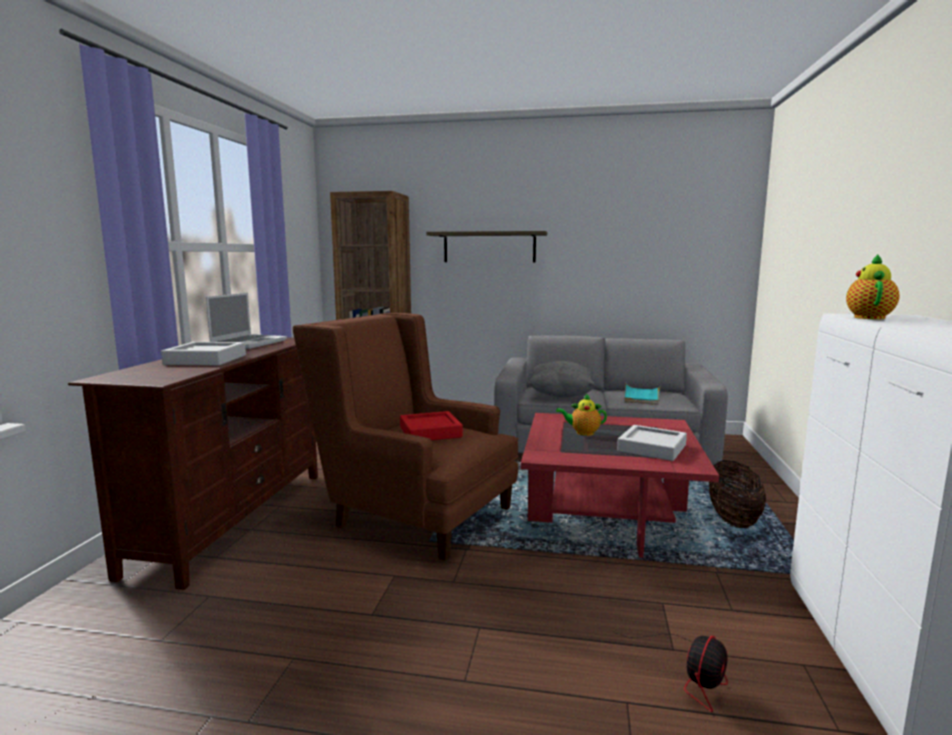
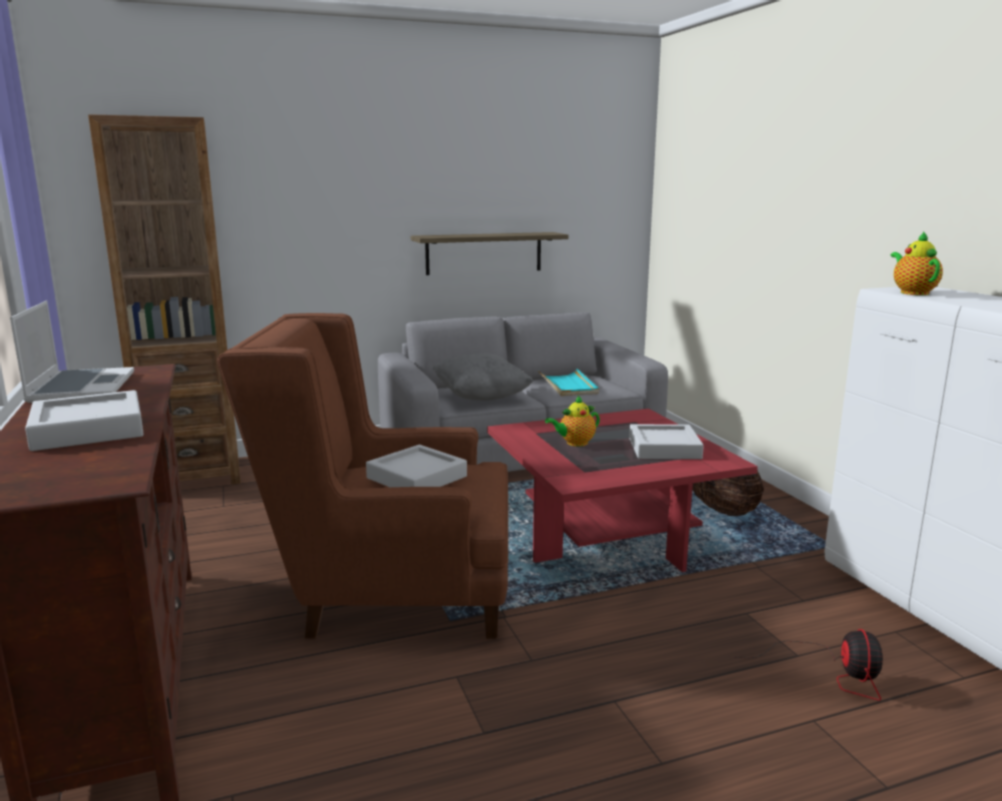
camera: 30 degrees left, 5 degrees up
red tray [400,411,463,440] -> grey tray [366,445,467,487]
shelf [427,231,547,262] -> shelf moved to [411,232,569,275]

